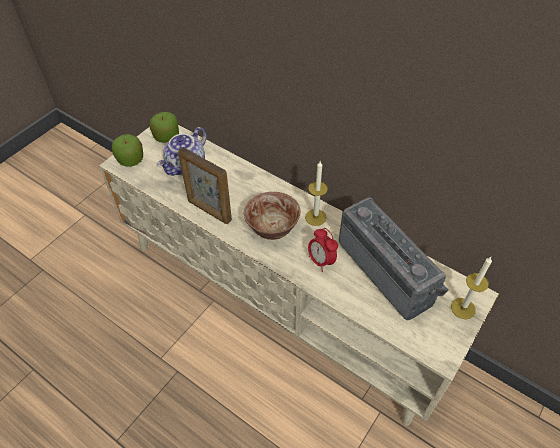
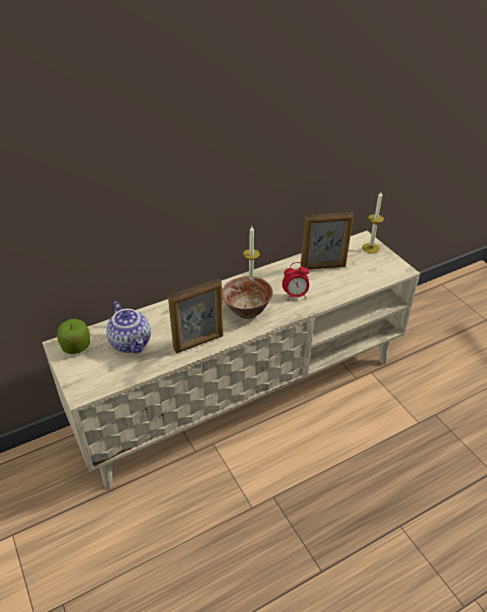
camera: 65 degrees left, 10 degrees down
apple [112,134,143,167] -> none
radio [339,197,449,320] -> picture frame [300,212,353,269]

